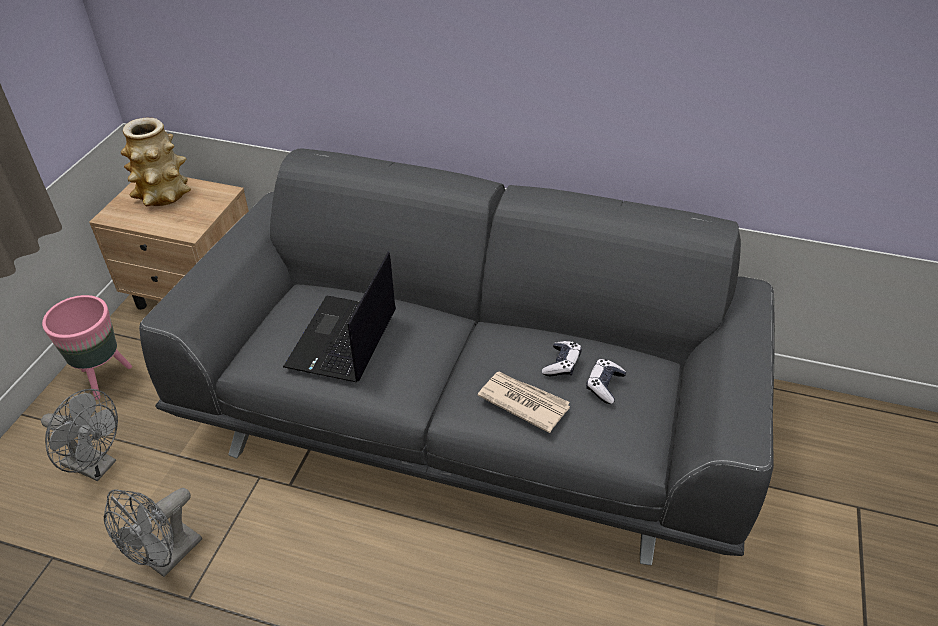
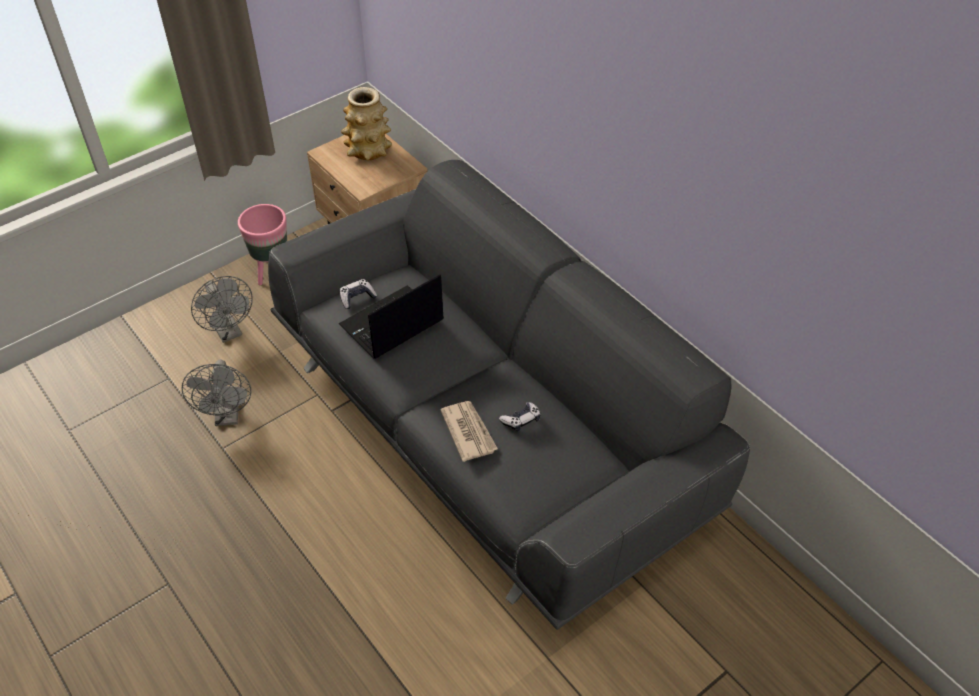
camera: 35 degrees right, 5 degrees up
grey fan [104,488,202,577] -> grey fan turned 75 degrees counterclockwise [182,359,251,426]
game controller [586,359,626,404] -> game controller moved to [340,279,377,309]

